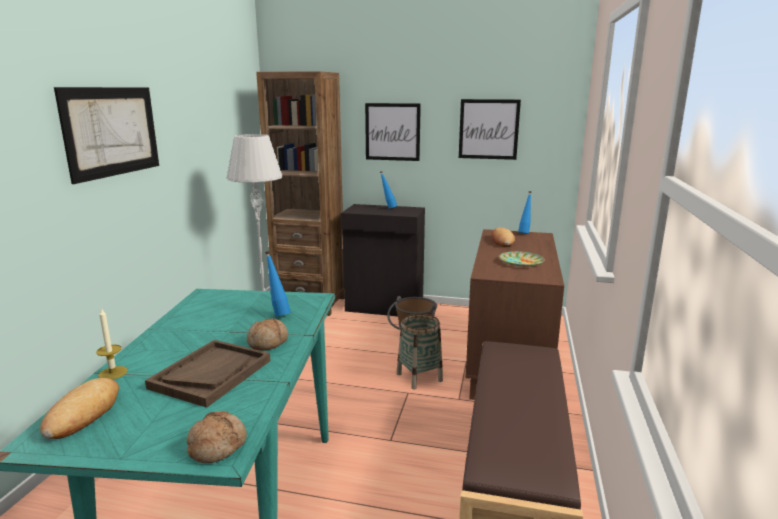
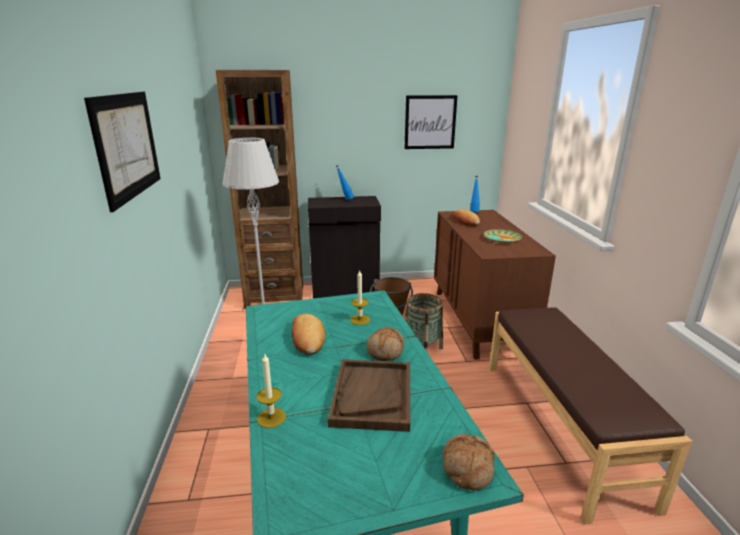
camera: 20 degrees left, 5 degrees up
bread [40,378,119,439] -> bread moved to [292,314,325,354]
blue bottle [265,251,291,316] -> candle [350,271,370,325]
picture [365,103,421,161] -> none

